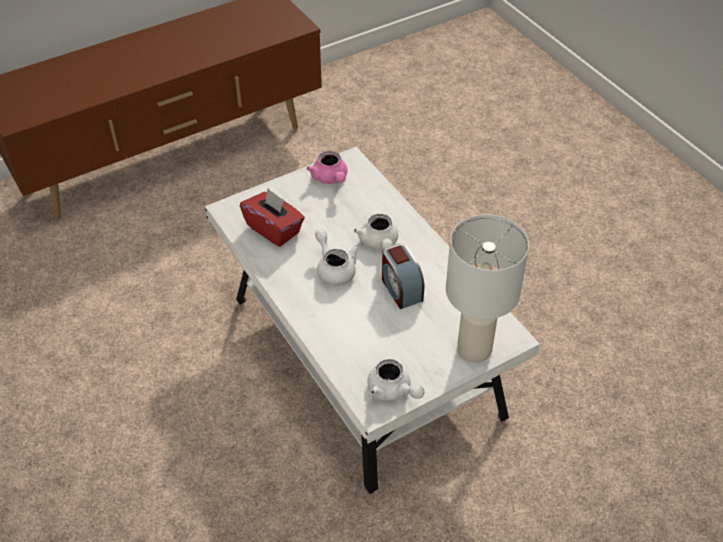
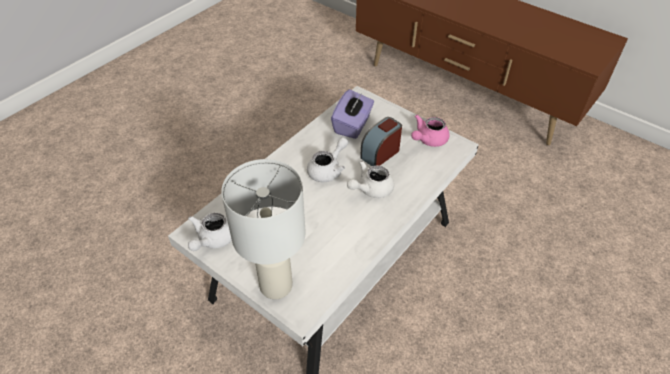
camera: 70 degrees right, 0 degrees up
red tissue box [240,188,305,247] -> purple tissue box [331,89,374,139]
alarm clock [382,243,424,309] -> alarm clock moved to [360,117,402,166]

